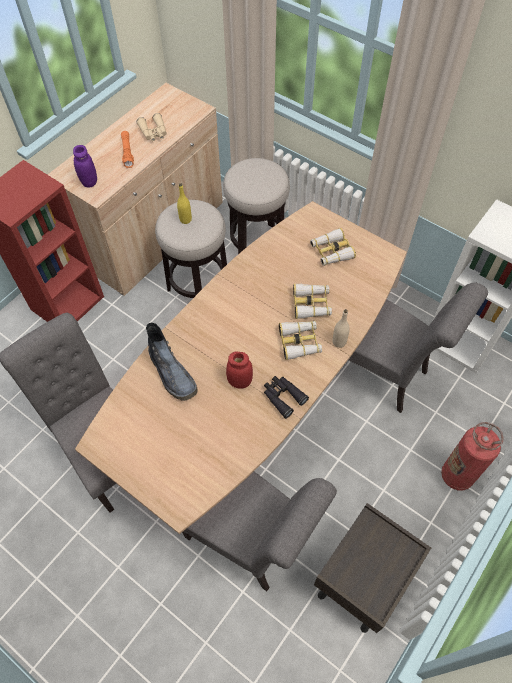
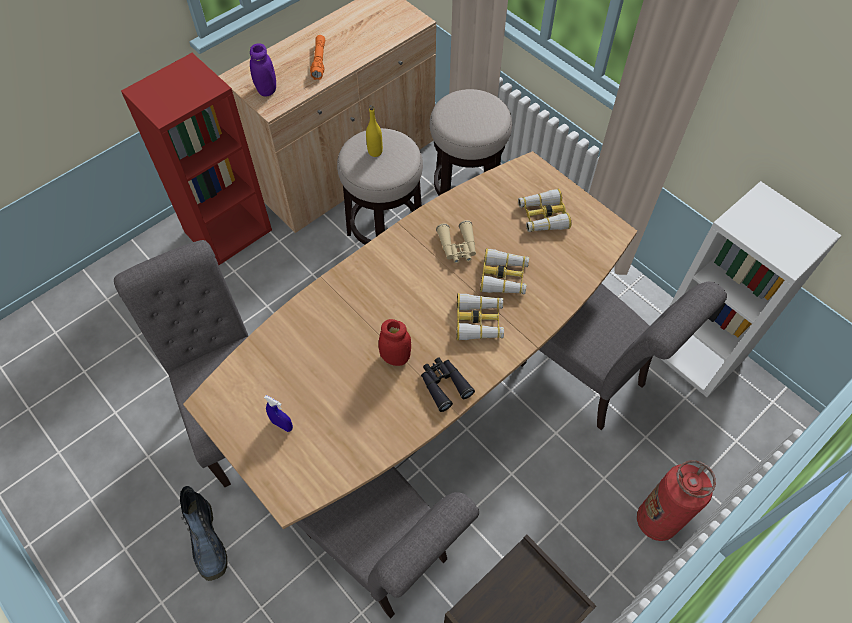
camera: 10 degrees right, 0 degrees up
beige binoculars [136,113,167,141] -> beige binoculars moved to [436,220,476,263]
boot [146,323,198,401] -> boot moved to [180,486,228,581]
beige bottle [332,309,350,348] -> none
none -> blue spray bottle [264,395,293,432]

